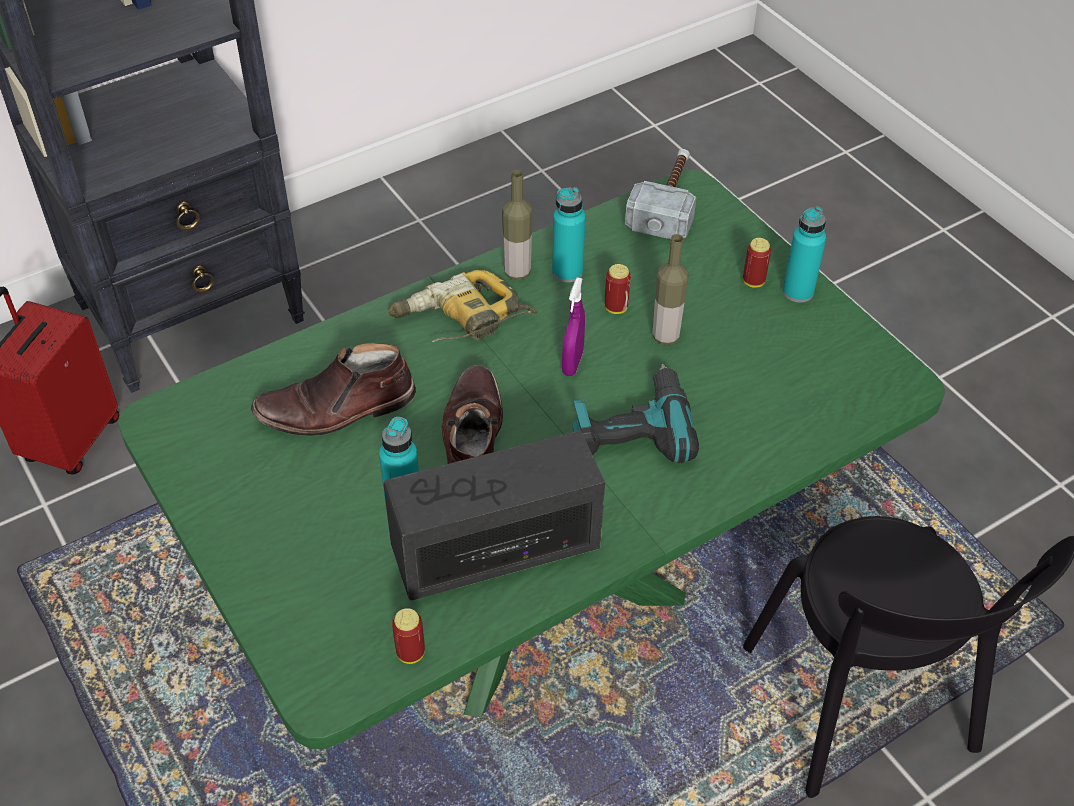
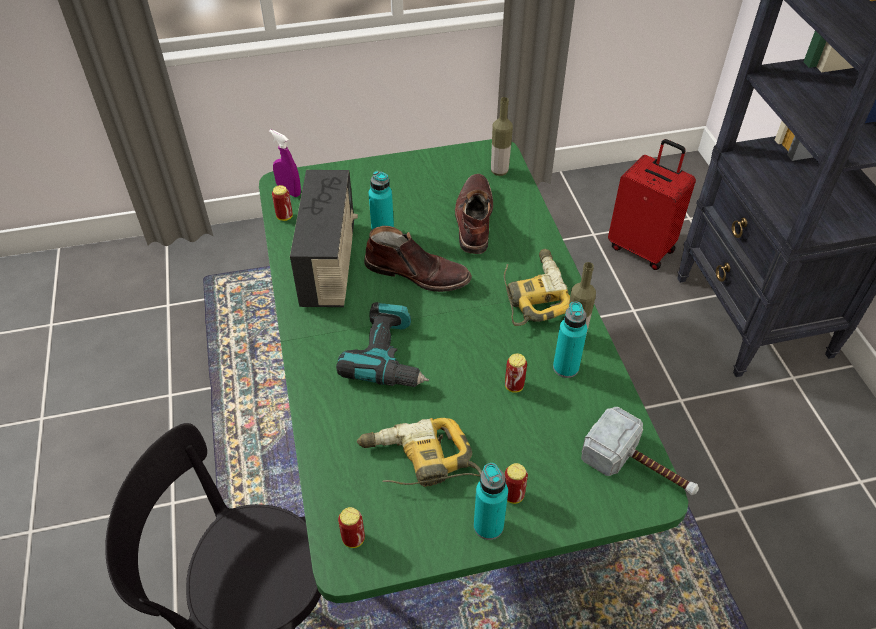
camera: 110 degrees right, 0 degrees up
purple spray bottle [562,277,585,376] -> purple spray bottle moved to [269,129,301,197]
bottle [653,234,689,345] -> bottle moved to [491,97,513,176]
none -> can [338,507,365,548]
none -> power drill [357,418,482,487]

